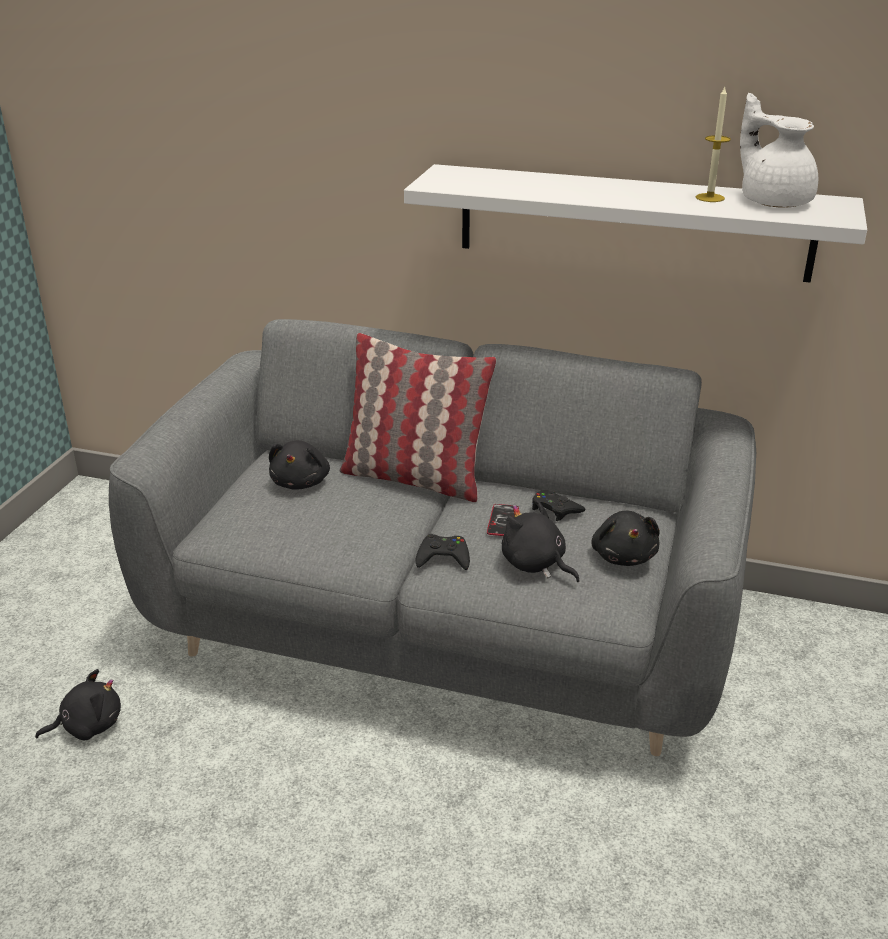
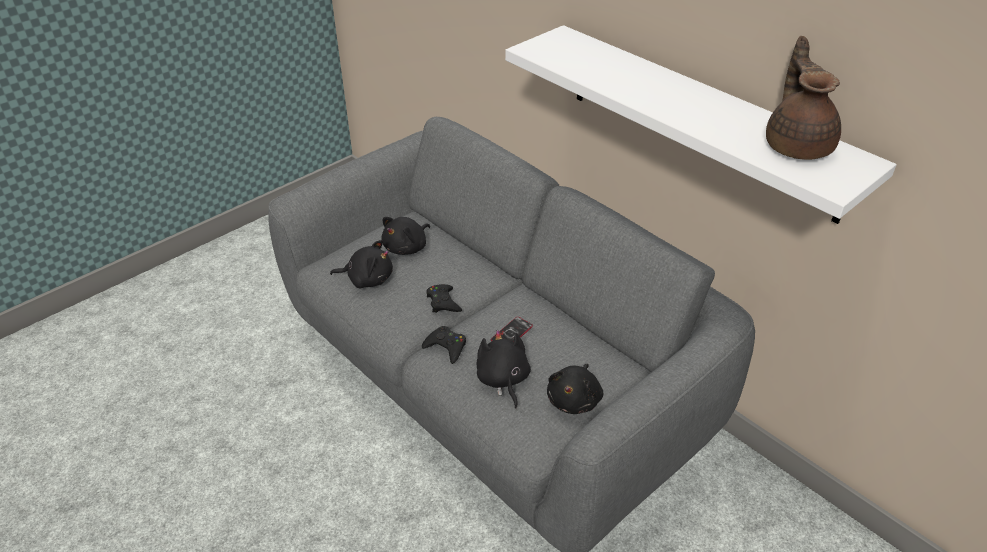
camera: 30 degrees right, 10 degrees up
black plush toy [35,669,121,740] -> black plush toy moved to [330,240,393,288]
pillow [339,333,496,502] -> none
black game controller [532,490,585,521] -> black game controller moved to [426,284,462,313]
candle [696,87,731,202] -> none
white teapot [740,93,818,208] -> brown teapot [766,36,841,160]

